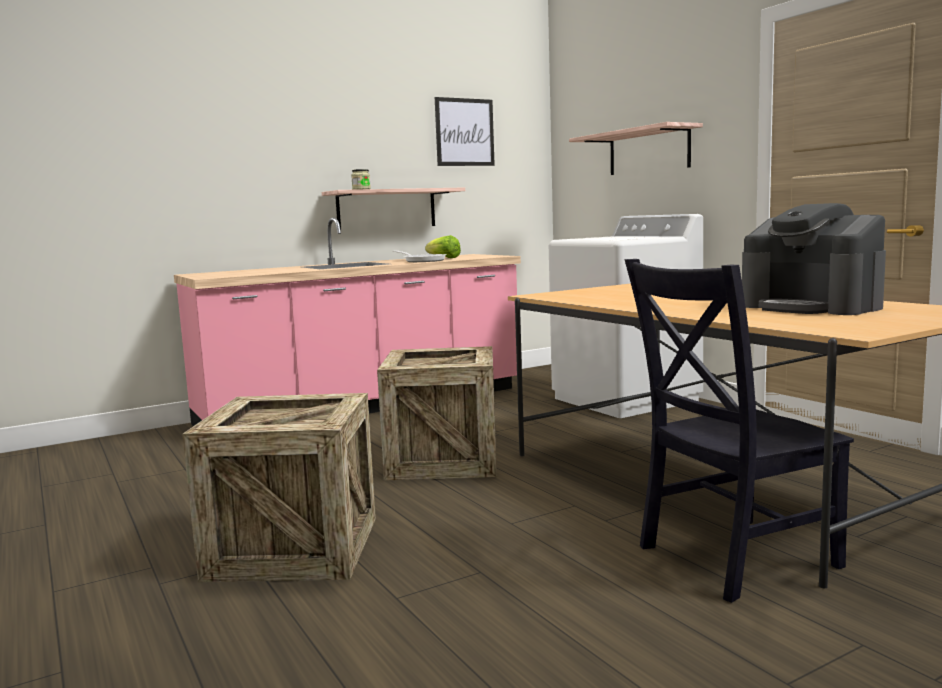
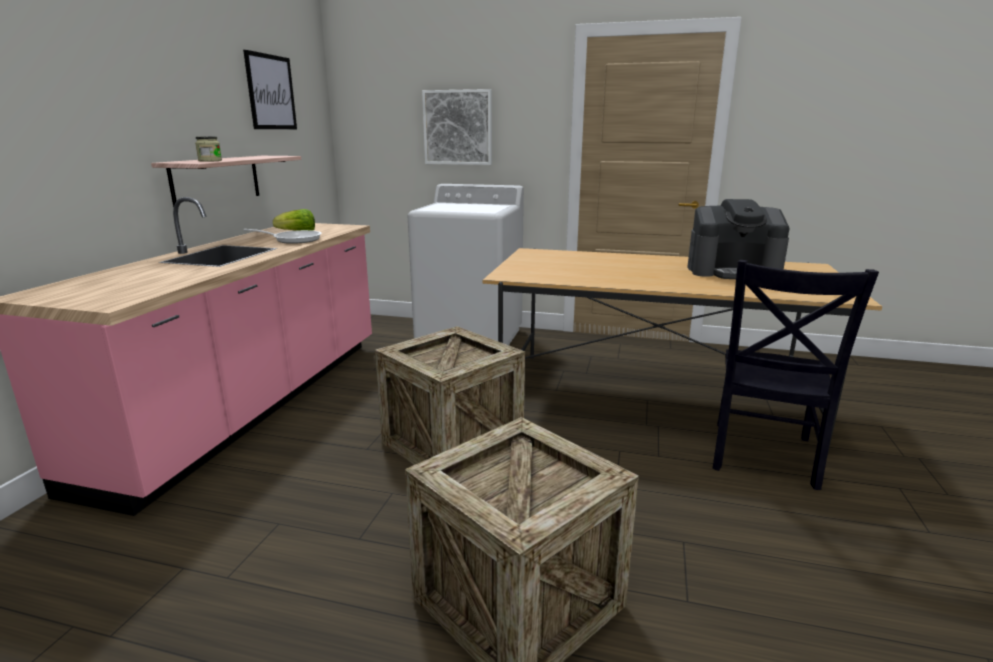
camera: 45 degrees left, 10 degrees up
shelf [569,122,703,175] -> picture [422,89,492,165]

